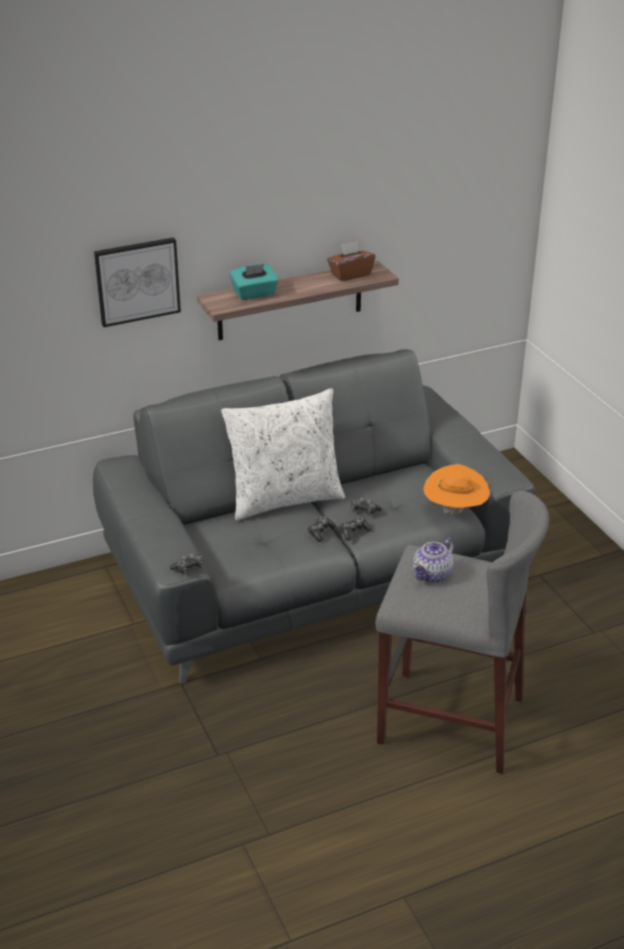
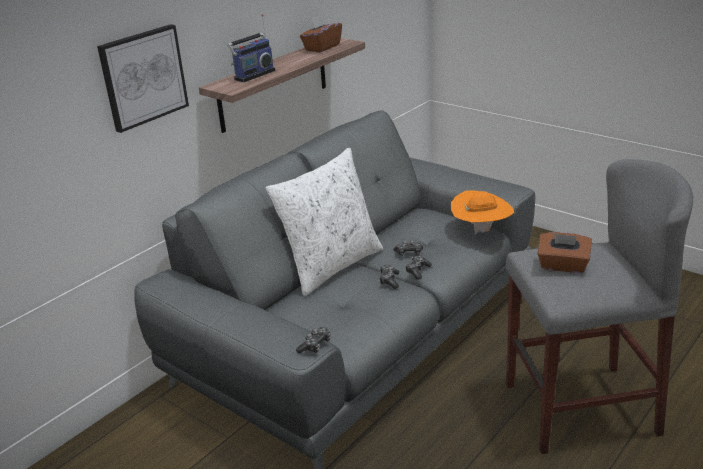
camera: 25 degrees left, 5 degrees down
turquoise tissue box [229,264,278,300] -> radio [227,14,275,82]
teapot [413,538,454,583] -> brown tissue box [538,232,592,273]

